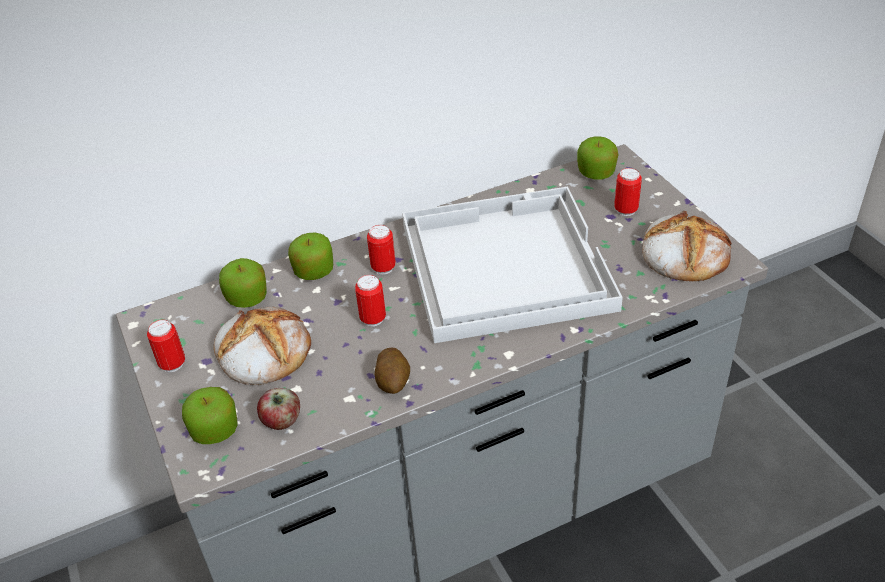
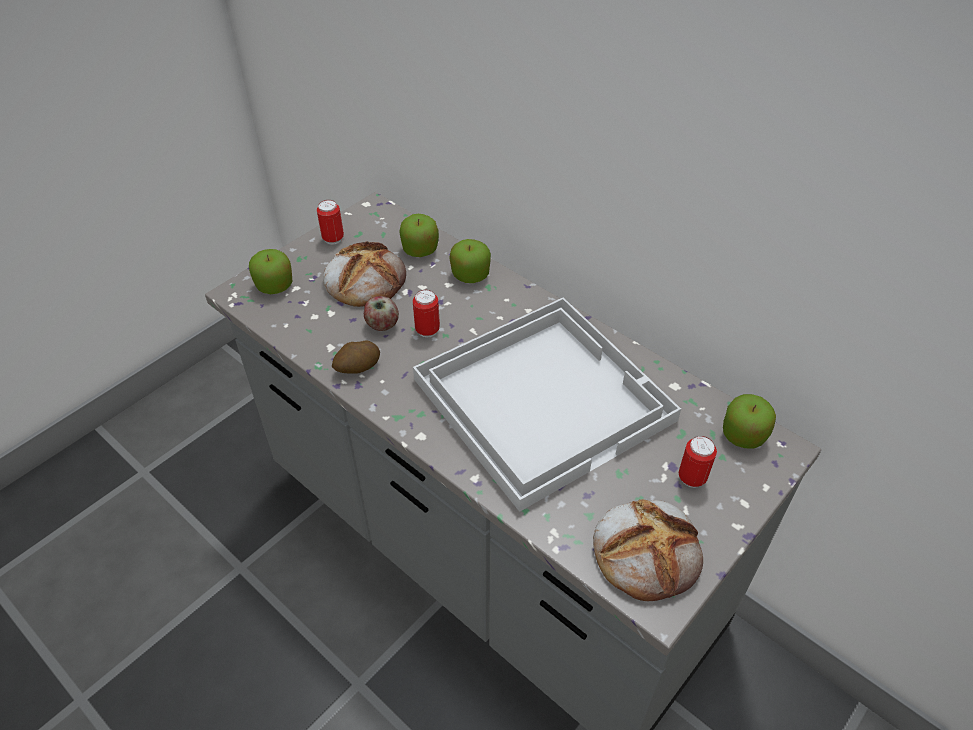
camera: 65 degrees right, 5 degrees up
apple [257,388,300,430] -> apple moved to [364,296,399,331]
can [367,225,396,274] -> none

